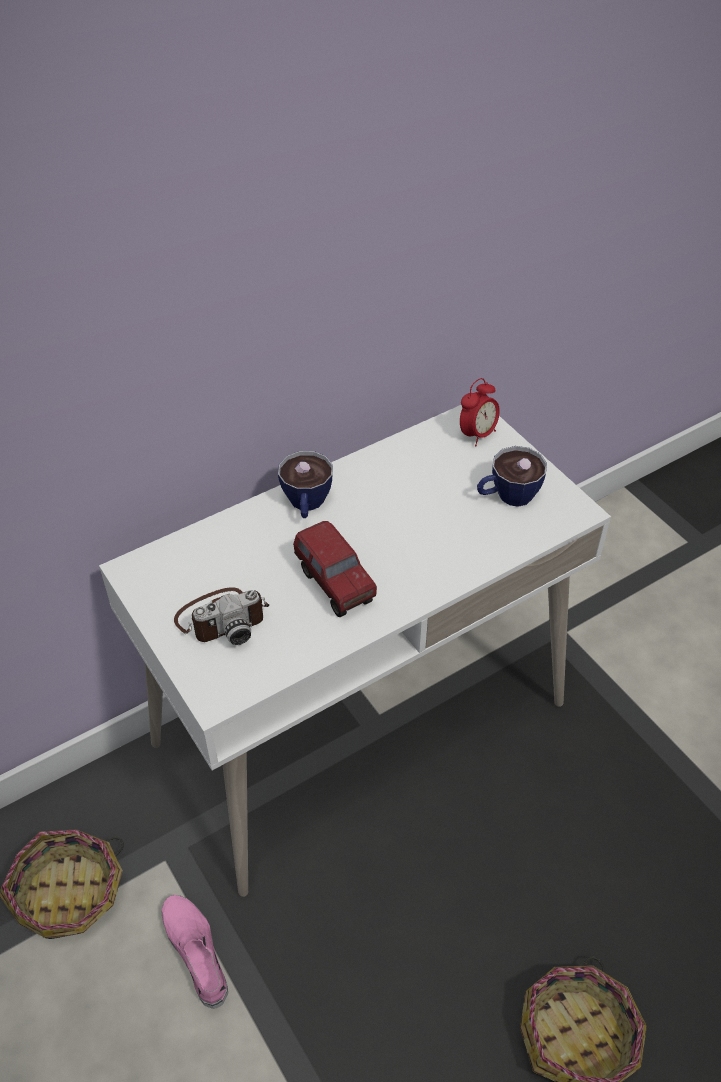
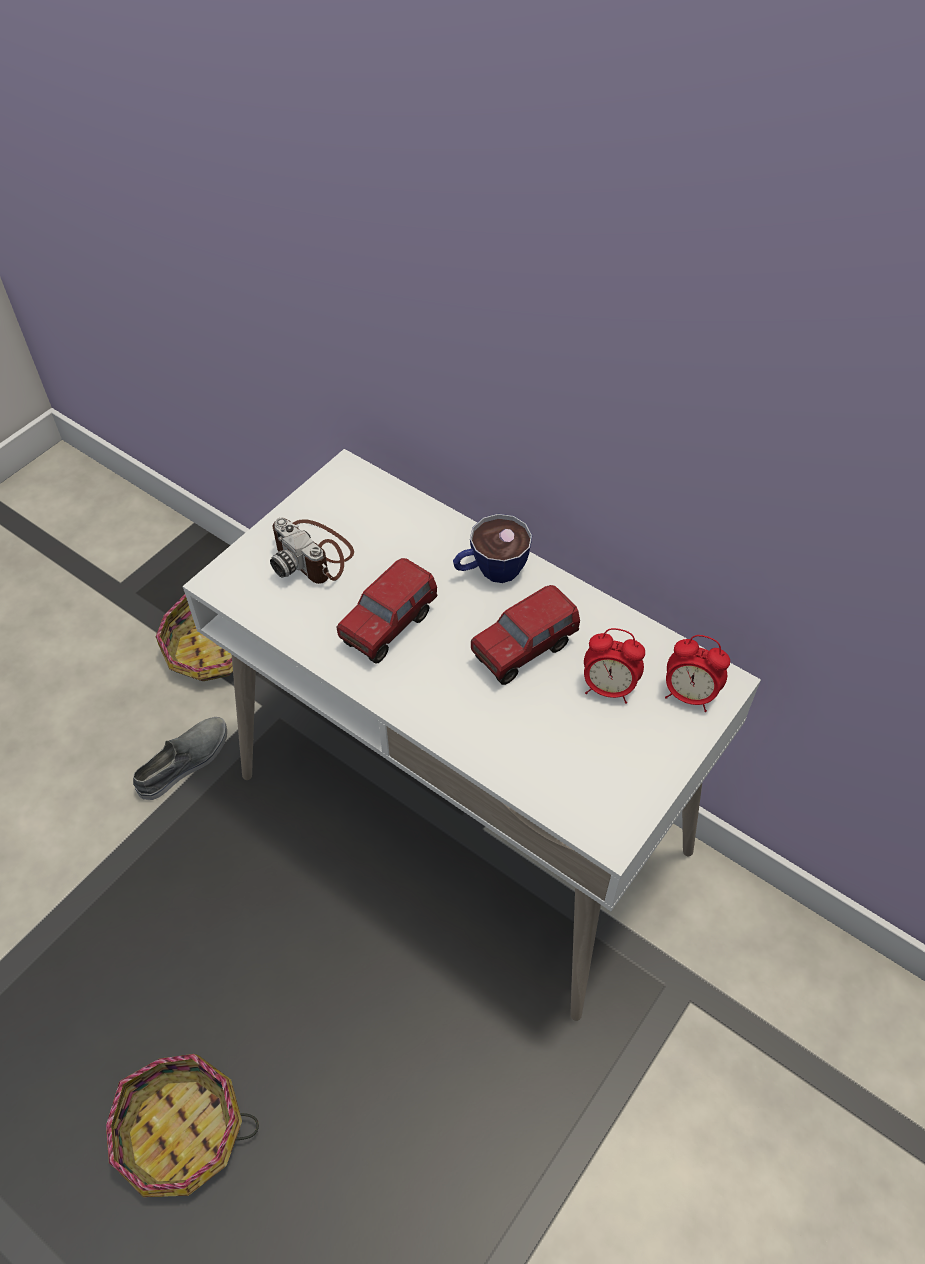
camera: 70 degrees right, 5 degrees up
pink shoe [161,895,228,1009] -> grey shoe [133,717,227,800]
cup [477,446,547,507] -> none
none -> toy truck [471,585,580,685]
none -> alarm clock [584,628,645,704]

